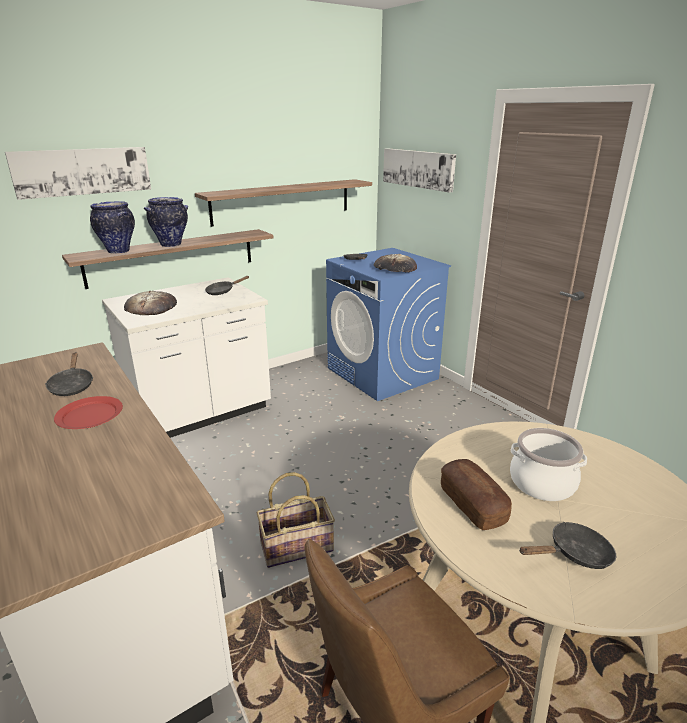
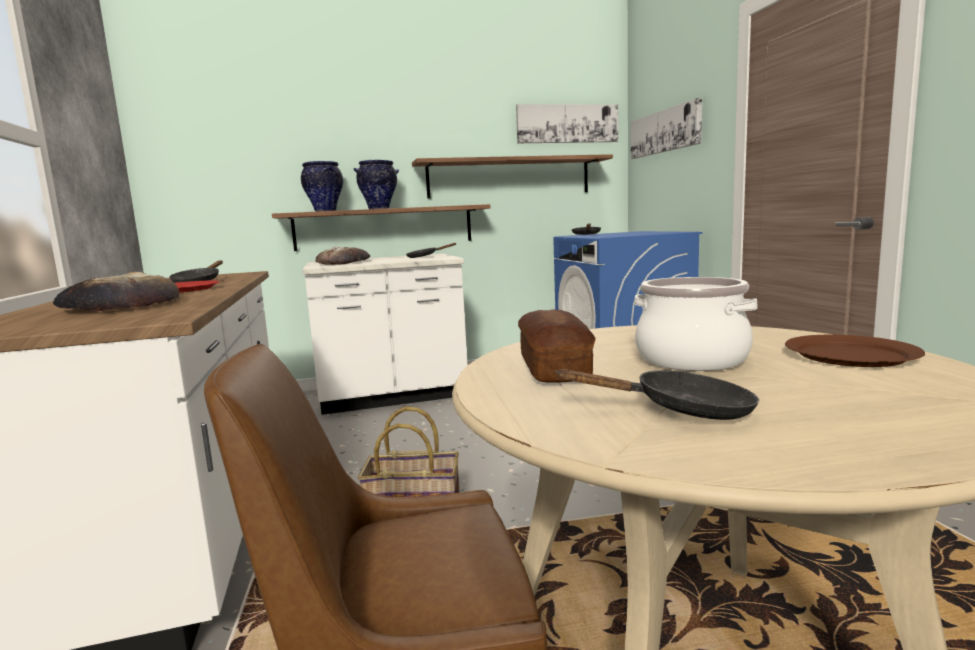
camera: 20 degrees right, 15 degrees down
picture [5,147,151,200] -> picture moved to [516,104,618,143]
bread [374,254,417,272] -> bread moved to [53,272,179,311]
none -> brown plate [785,335,925,367]

